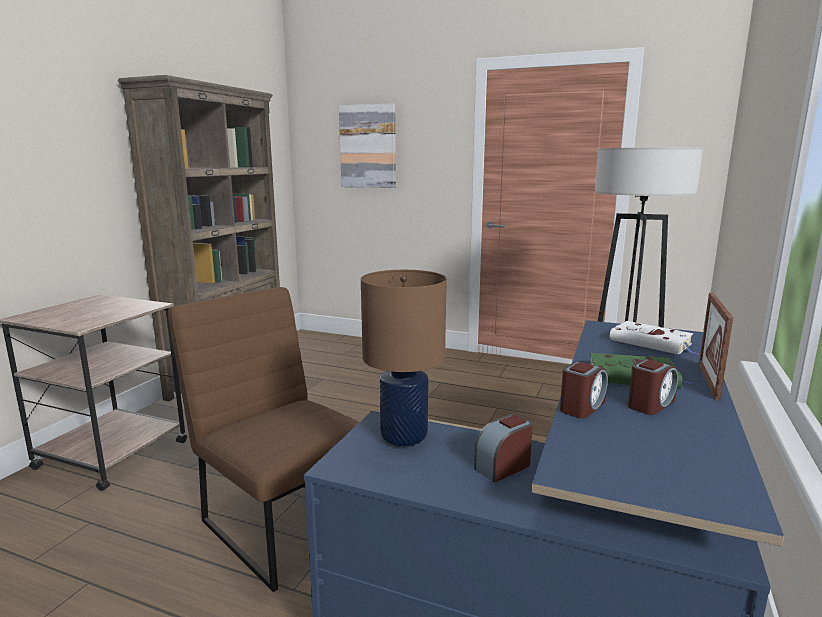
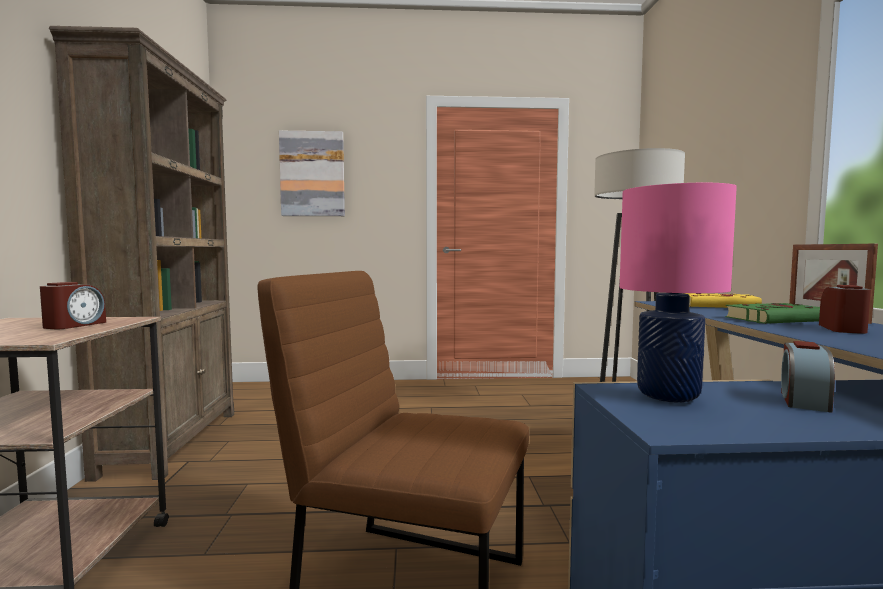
camera: 25 degrees left, 10 degrees down
brown table lamp [361,270,447,447] -> pink table lamp [620,183,737,403]
alarm clock [560,361,608,418] -> alarm clock moved to [40,282,106,329]
white book [610,321,700,355] -> yellow book [684,293,762,308]

